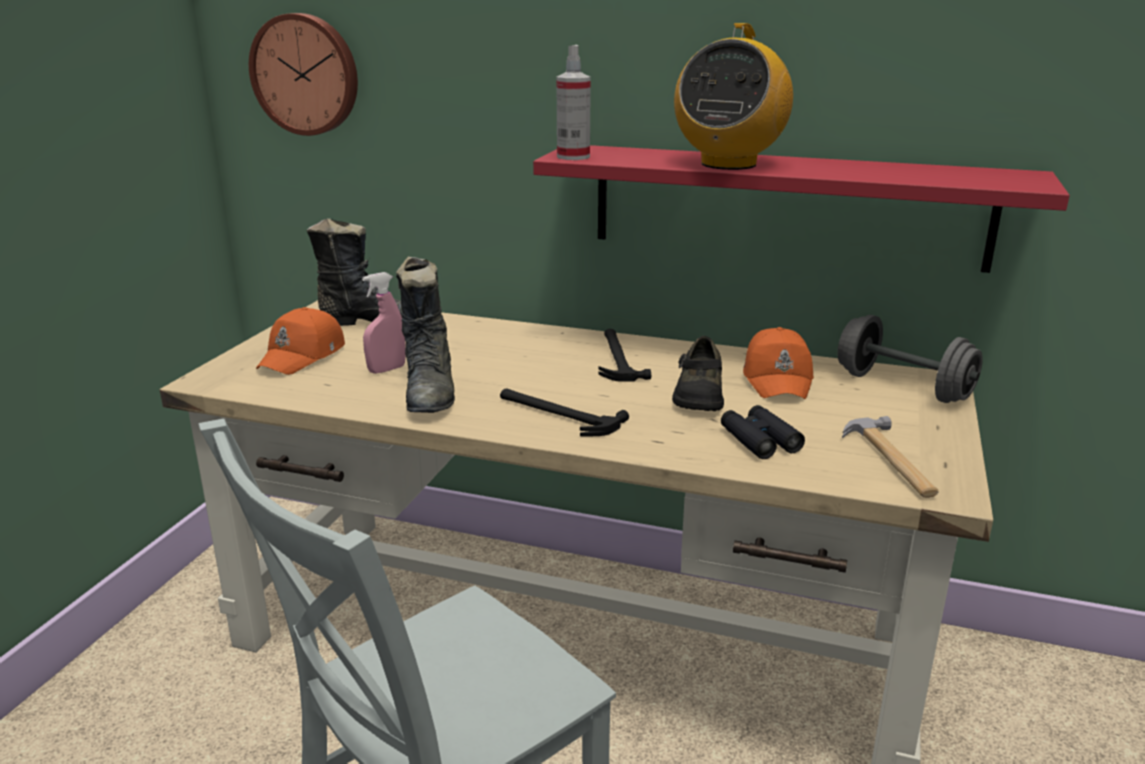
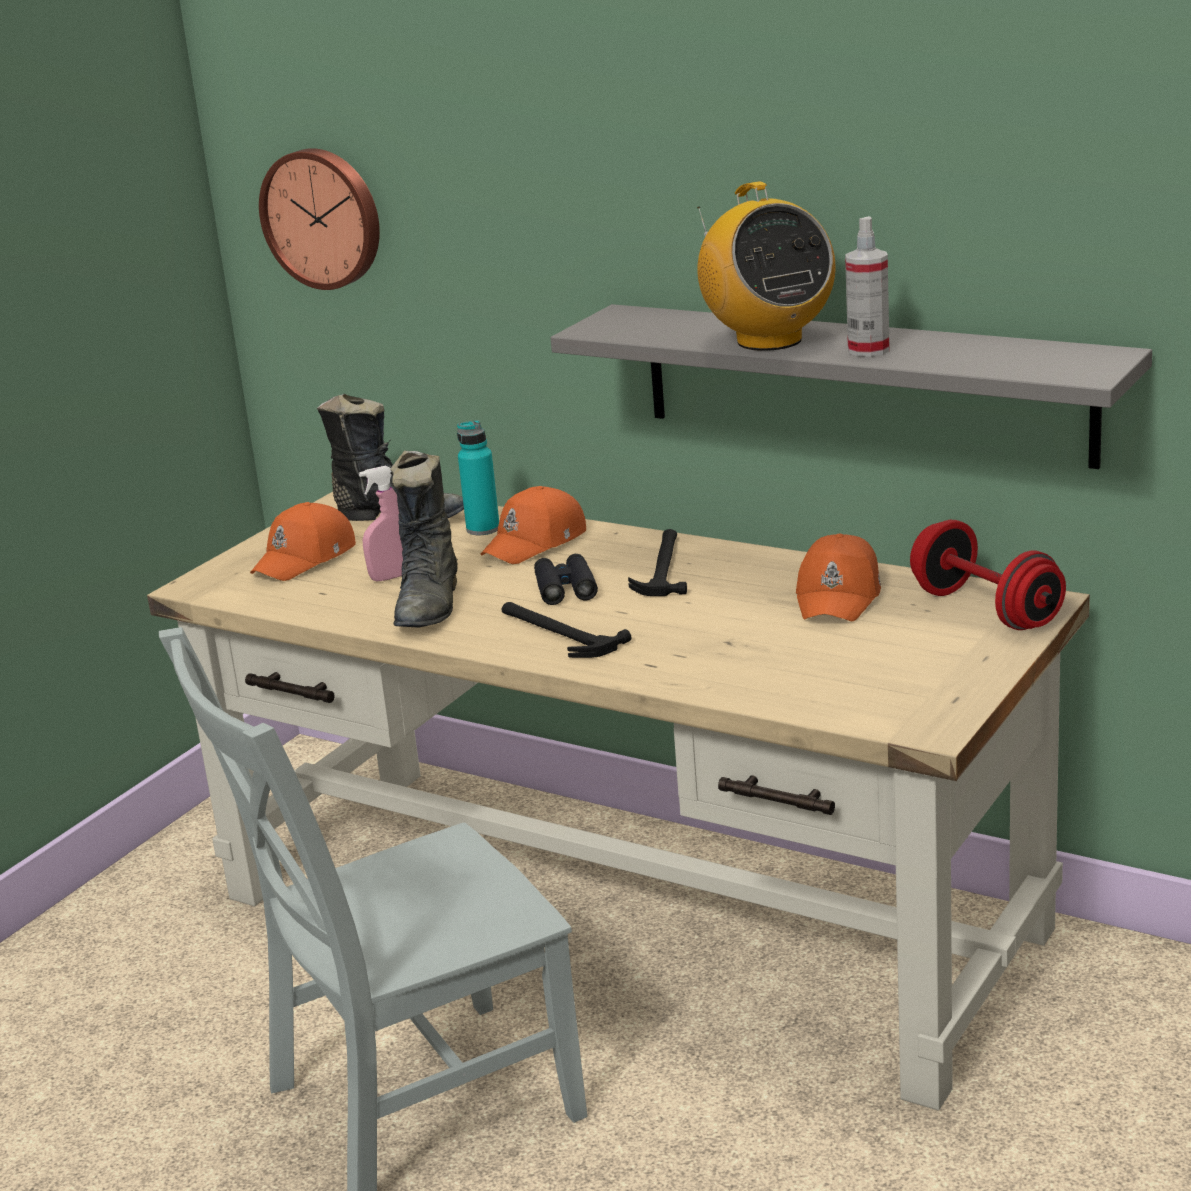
camera: 15 degrees right, 0 degrees up
red shelf [533,145,1070,273] -> grey shelf [551,304,1152,469]
spray bottle [556,45,591,160] -> spray bottle moved to [845,216,890,357]
black shoe [672,336,724,411] -> none
radio [674,23,793,170] -> radio turned 60 degrees counterclockwise [697,182,835,351]
black binoculars [721,405,805,459] -> black binoculars moved to [534,554,598,605]
grey dumbbell [837,315,983,403] -> red dumbbell [910,520,1066,630]
hammer [842,416,939,498] -> none
none -> turquoise bottle [457,420,499,535]
none -> orange cap [480,486,586,564]

